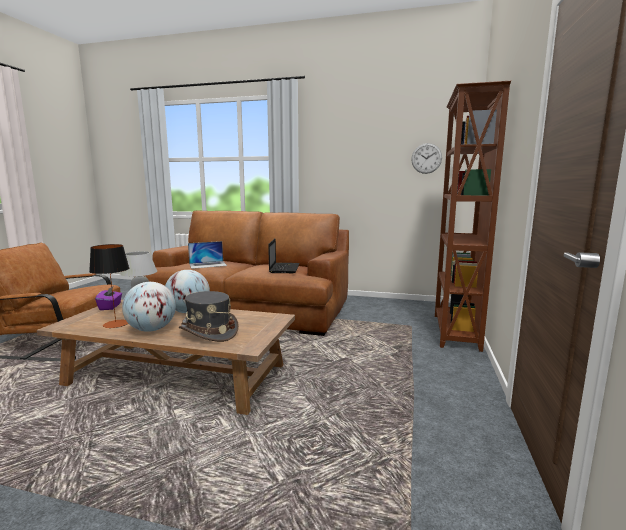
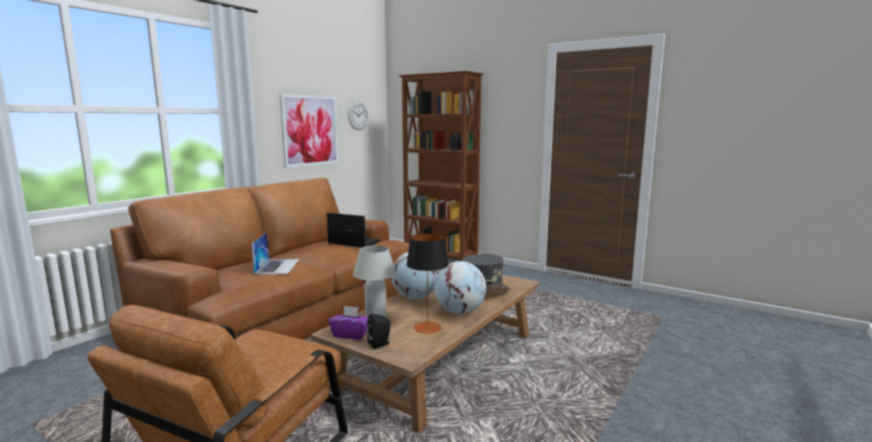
camera: 70 degrees left, 0 degrees up
none -> picture [280,94,339,168]
none -> black speaker [367,314,391,349]

